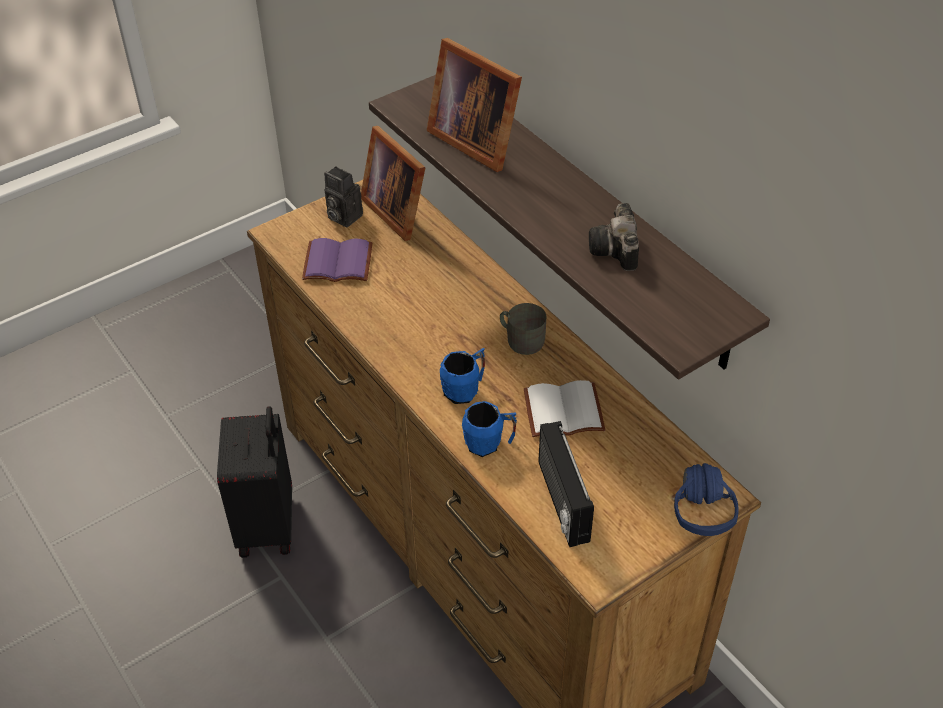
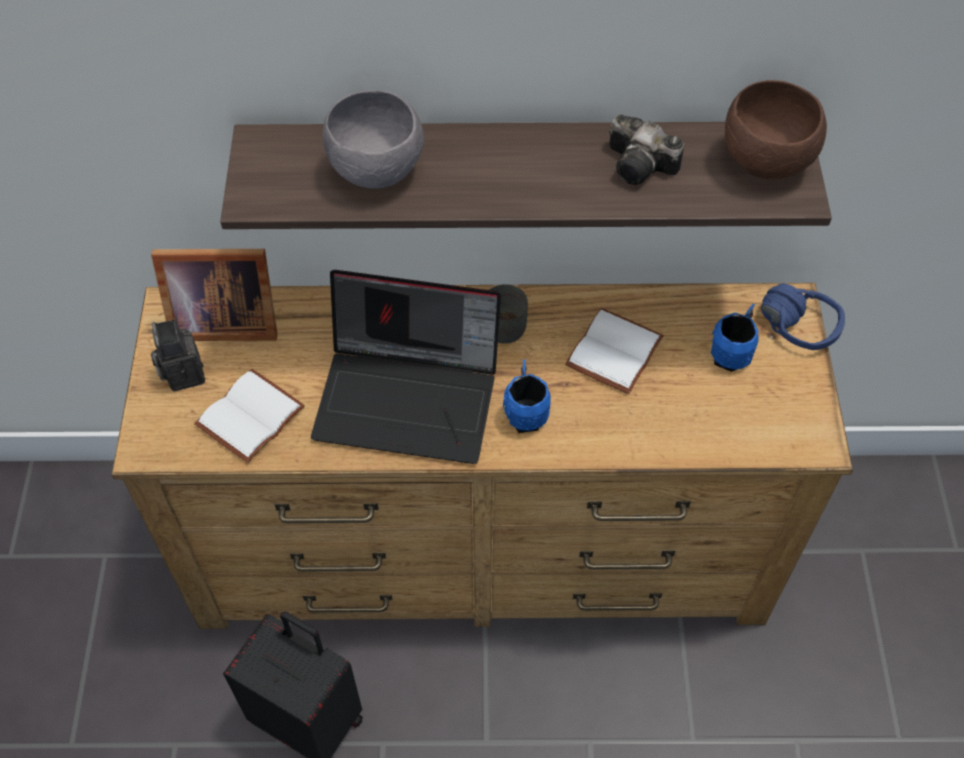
camera: 55 degrees left, 10 degrees up
purple book [302,238,373,282] -> white book [194,369,305,463]
camera [324,167,363,228] -> camera turned 90 degrees clockwise [151,320,205,391]
picture frame [427,38,522,172] -> grey bowl [323,90,424,189]
blue mug [462,401,517,457] -> blue mug moved to [711,304,759,372]
radio [538,421,594,547] -> none
none -> laptop [311,270,501,464]
none -> brown bowl [725,80,827,179]

